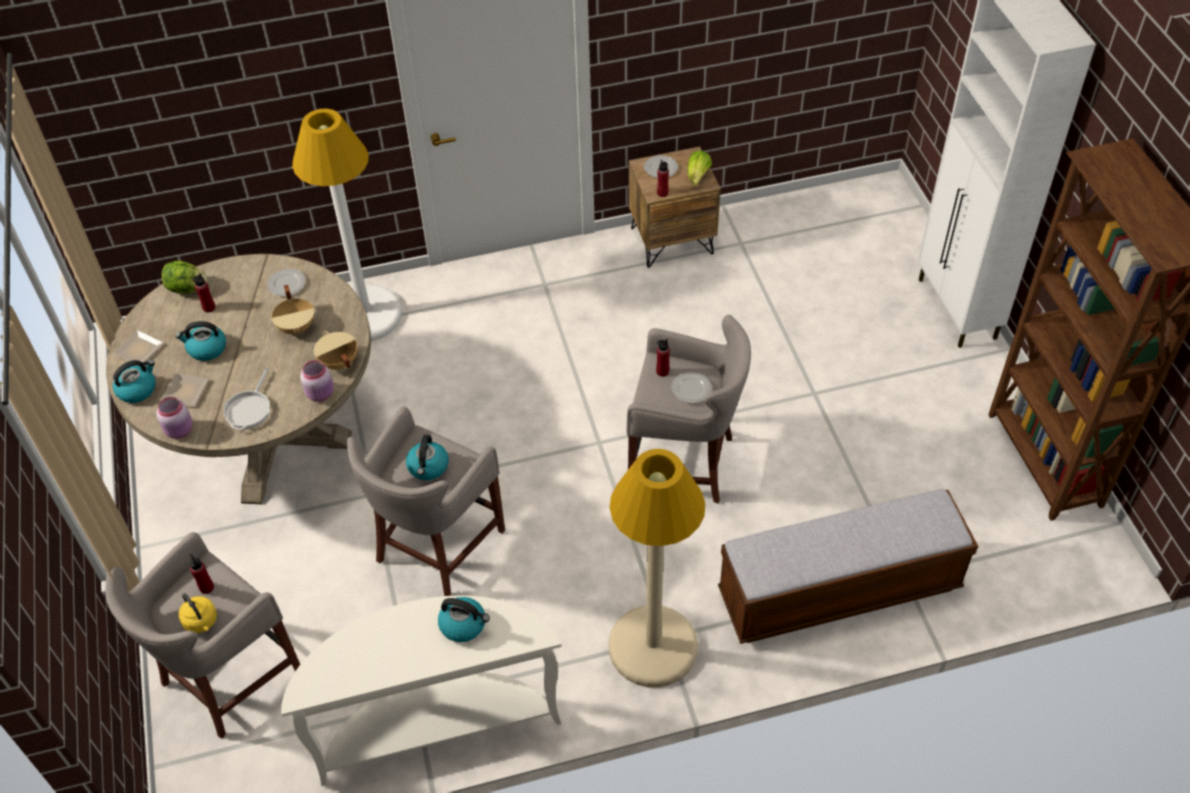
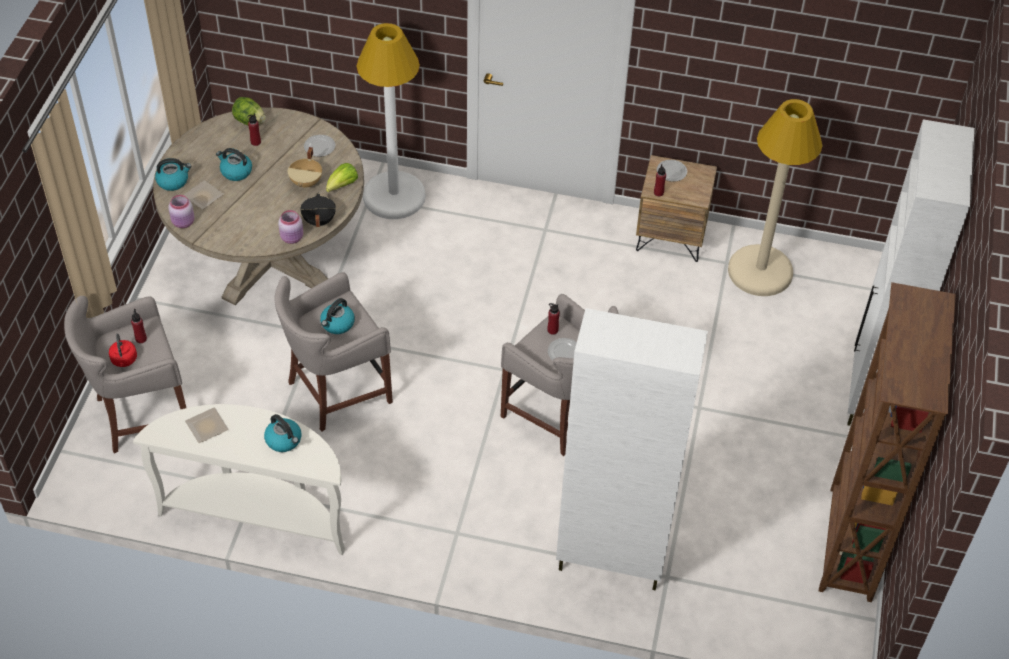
camera: 25 degrees right, 0 degrees up
plate [113,330,164,362] -> plate moved to [185,407,229,443]
yellow kettle [179,593,217,633] -> red kettle [109,334,137,367]
frying pan [223,367,270,430] -> none
beige cooking pot [314,331,357,370] -> black cooking pot [300,193,336,227]
beige floor lamp [609,449,705,688] -> beige floor lamp moved to [728,99,822,296]
lettuce [687,150,712,186] -> lettuce moved to [326,163,358,192]
bench [718,489,978,644] -> white cabinet [556,308,708,591]

